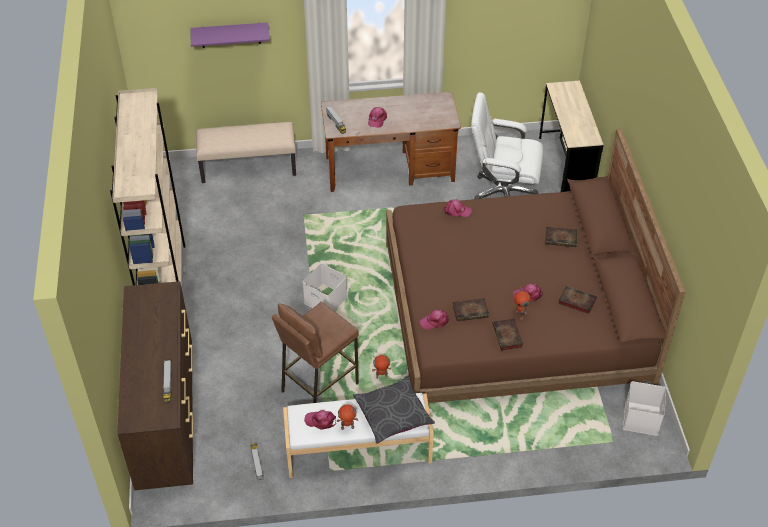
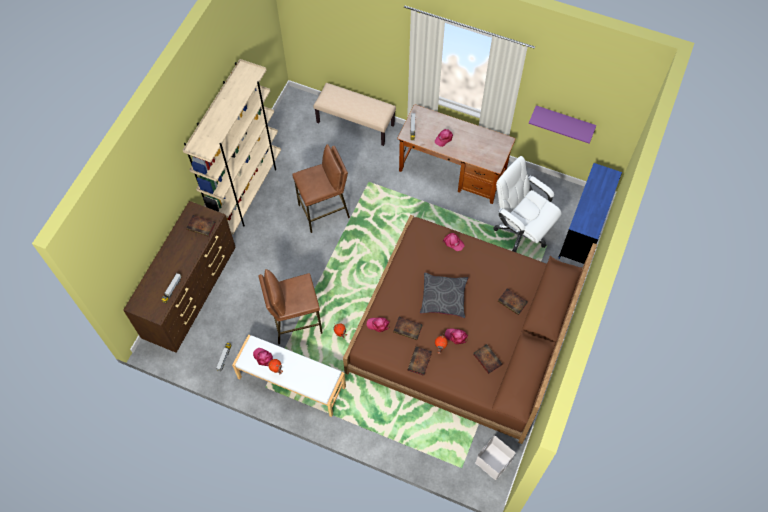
camera: 30 degrees right, 15 degrees up
purple shelf [191,22,270,48] -> purple shelf moved to [529,106,597,144]
white storage box [303,263,347,311] -> none
grey pillow [353,376,435,443] -> grey pillow moved to [420,272,468,318]
beige desk [539,81,604,192] -> blue desk [558,163,622,264]
none -> book [186,215,216,237]
none -> brown stool [292,144,350,233]

